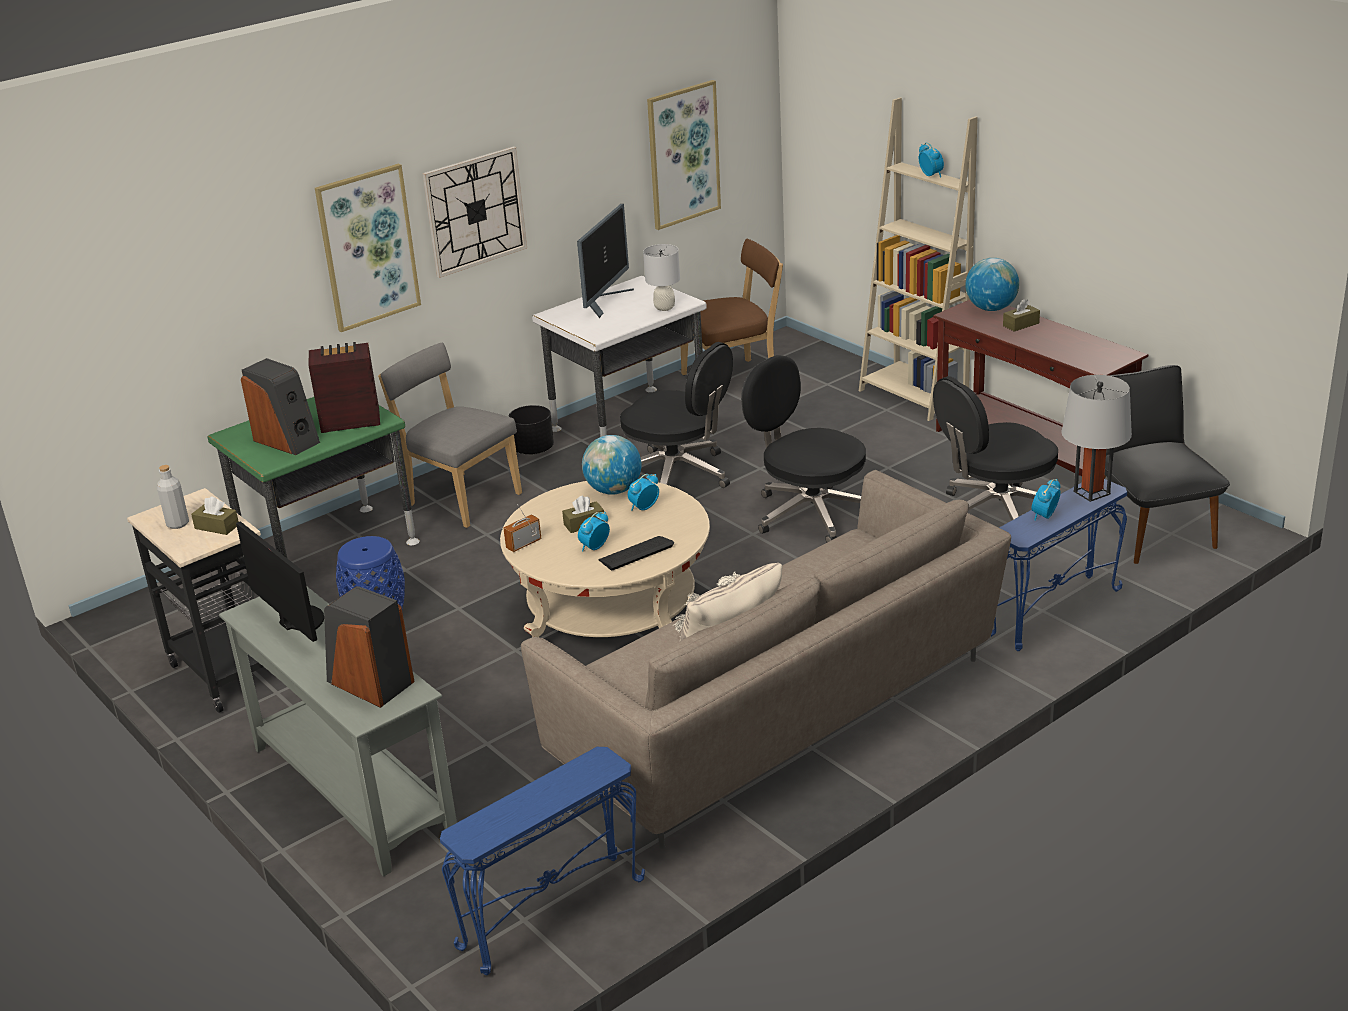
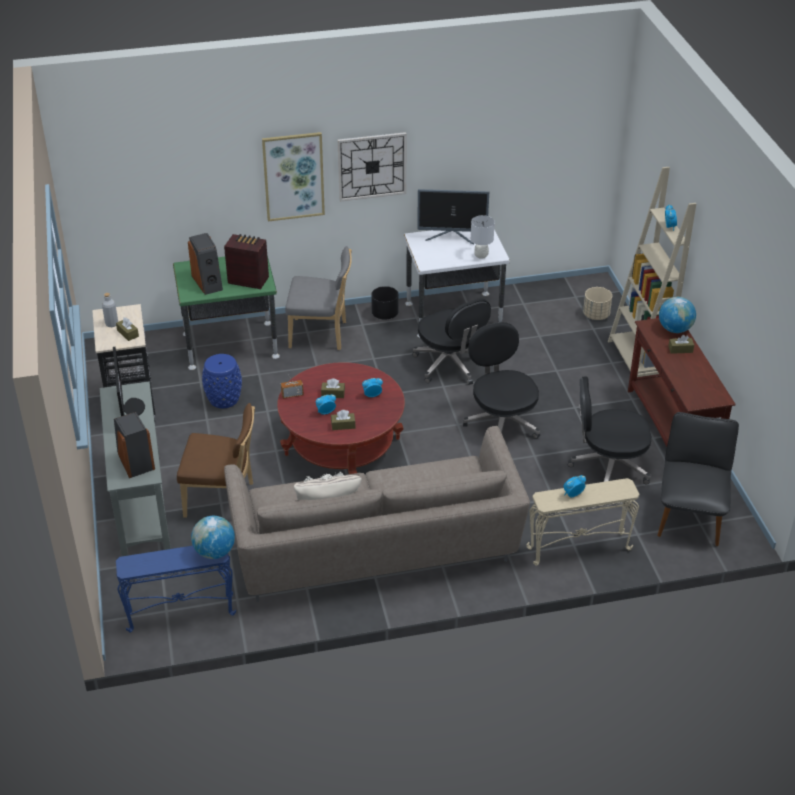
camera: 25 degrees right, 10 degrees up
grey chair [378,343,522,528] -> grey chair turned 120 degrees clockwise [285,246,352,350]
beige coffee table [500,481,710,638] -> red coffee table [277,362,405,474]
monitor [577,204,634,318] -> monitor turned 45 degrees clockwise [417,189,489,244]
globe [582,435,641,495] -> globe moved to [191,516,235,559]
keyboard [598,536,674,570] -> brown tissue box [331,410,355,430]
picture [647,80,721,230] -> none
brown chair [681,239,783,375] -> brown chair moved to [177,403,255,518]
blue side table [991,479,1127,651] -> beige side table [526,478,639,566]
grey table lamp [1061,375,1132,502] -> none
none -> beige planter [583,287,612,320]

